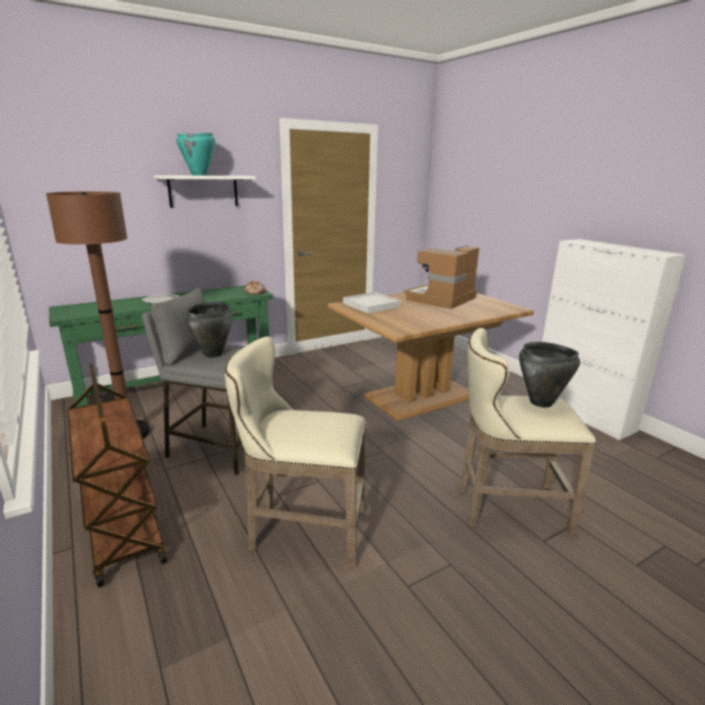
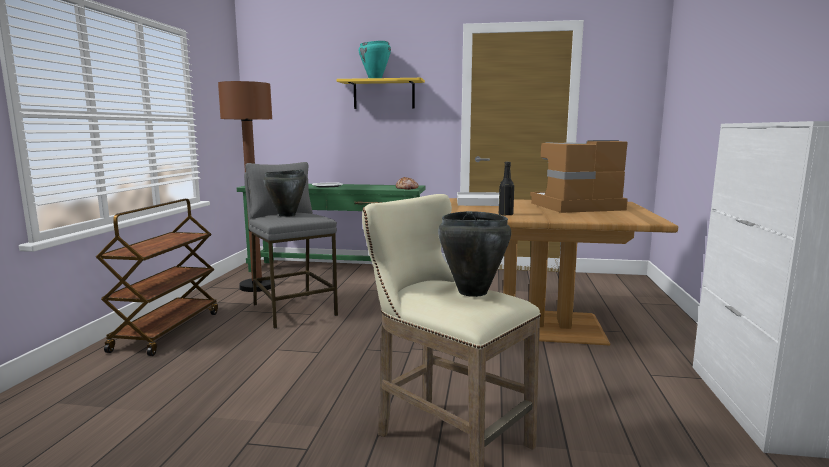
camera: 40 degrees right, 10 degrees down
white shelf [154,175,256,208] -> yellow shelf [336,78,425,109]
beige stool [225,336,366,568] -> none
none -> black bottle [499,162,514,216]

